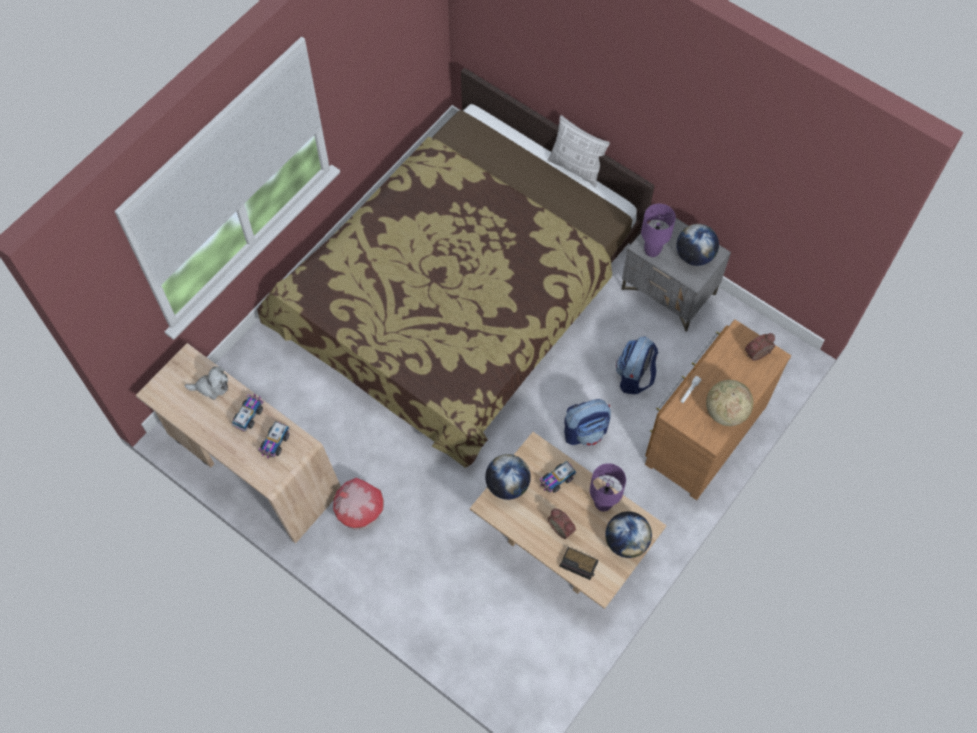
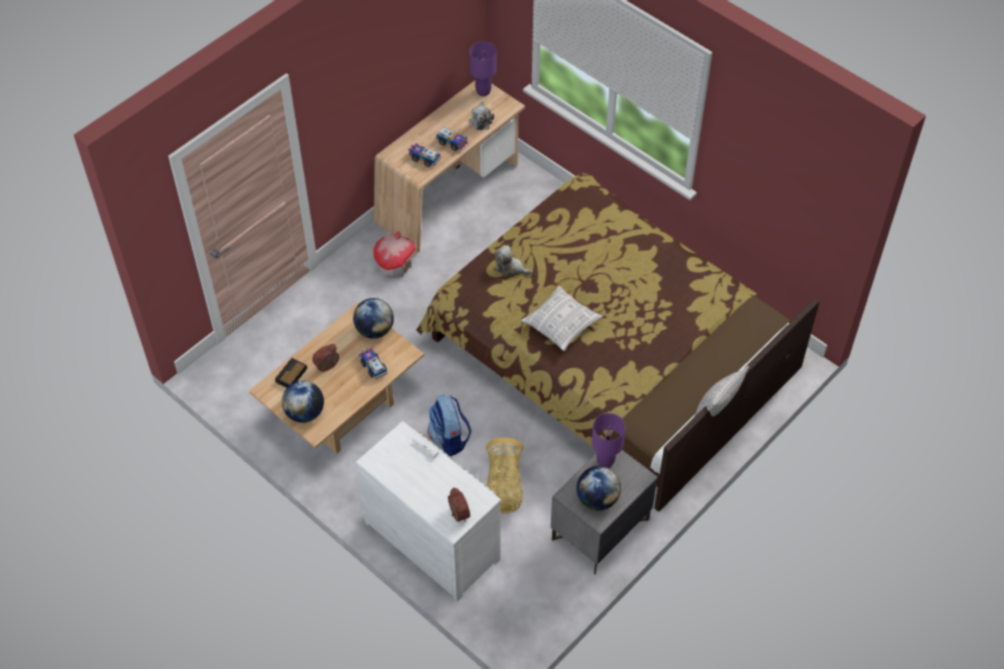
camera: 95 degrees right, 10 degrees down
purple table lamp [590,463,626,511] -> purple table lamp moved to [469,42,497,96]
backpack [616,336,658,394] -> basket [486,437,523,514]
brown dresser [645,319,791,500] -> white dresser [356,421,501,602]
globe [706,380,753,426] -> none
none -> plush toy [495,245,532,276]
none -> pillow [521,286,602,351]

